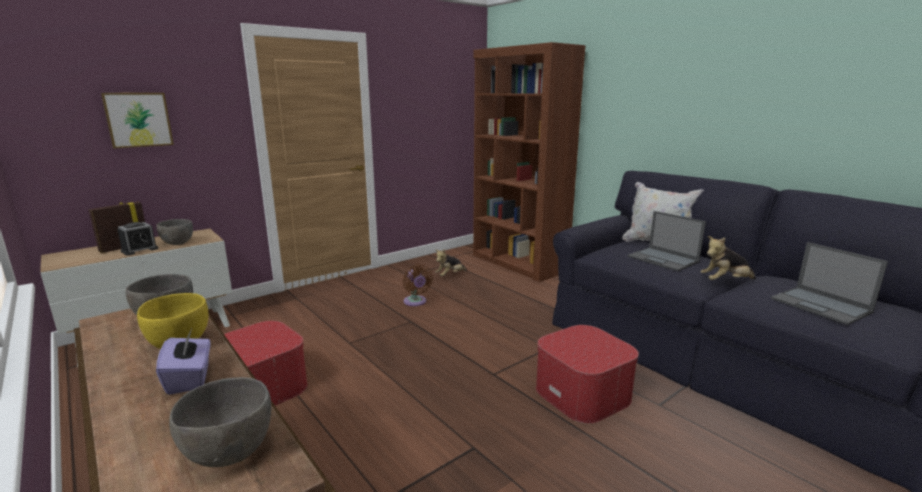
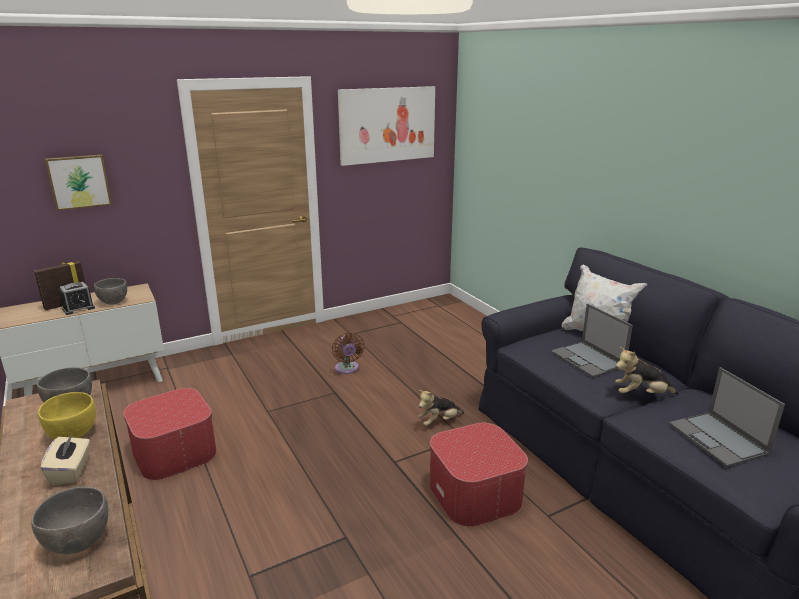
camera: 10 degrees right, 5 degrees up
purple tissue box [156,329,211,395] -> beige tissue box [40,434,90,485]
plush toy [435,249,467,276] -> plush toy moved to [418,390,464,426]
brown bookcase [473,42,586,282] -> none
none -> picture [338,86,435,166]

